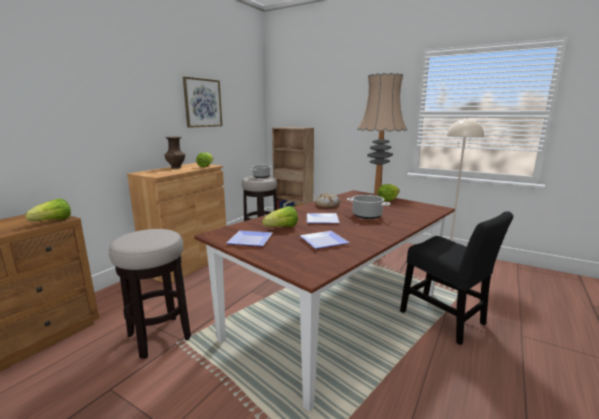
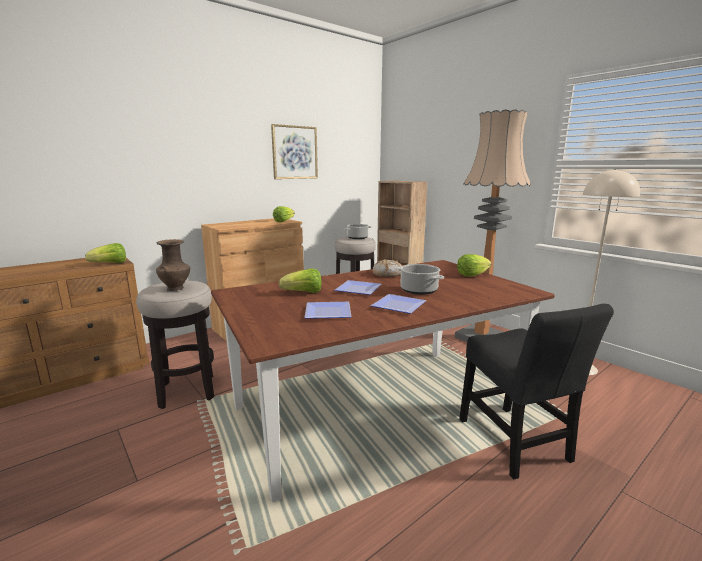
camera: 20 degrees right, 0 degrees up
brown vase [164,136,185,169] -> brown vase moved to [156,239,190,291]
plate [226,230,272,246] -> plate moved to [371,294,426,314]

